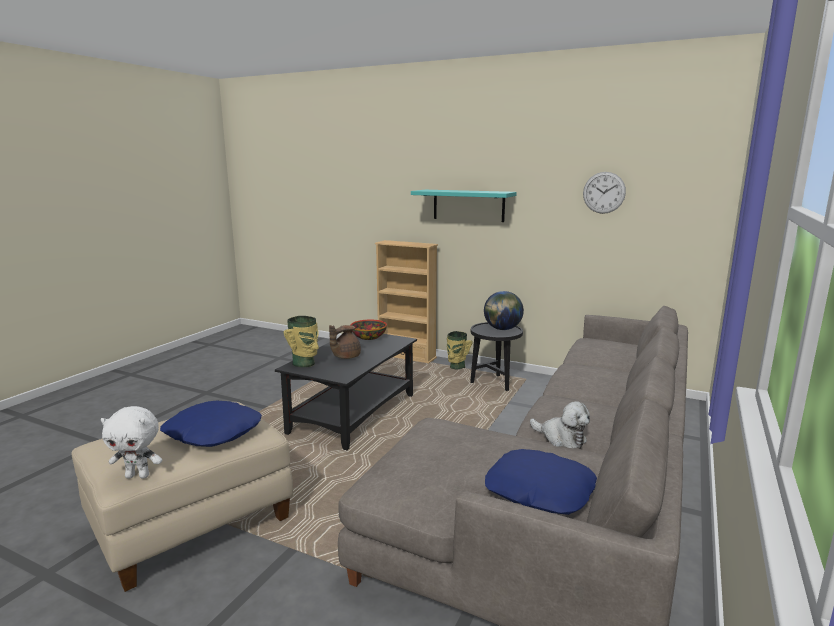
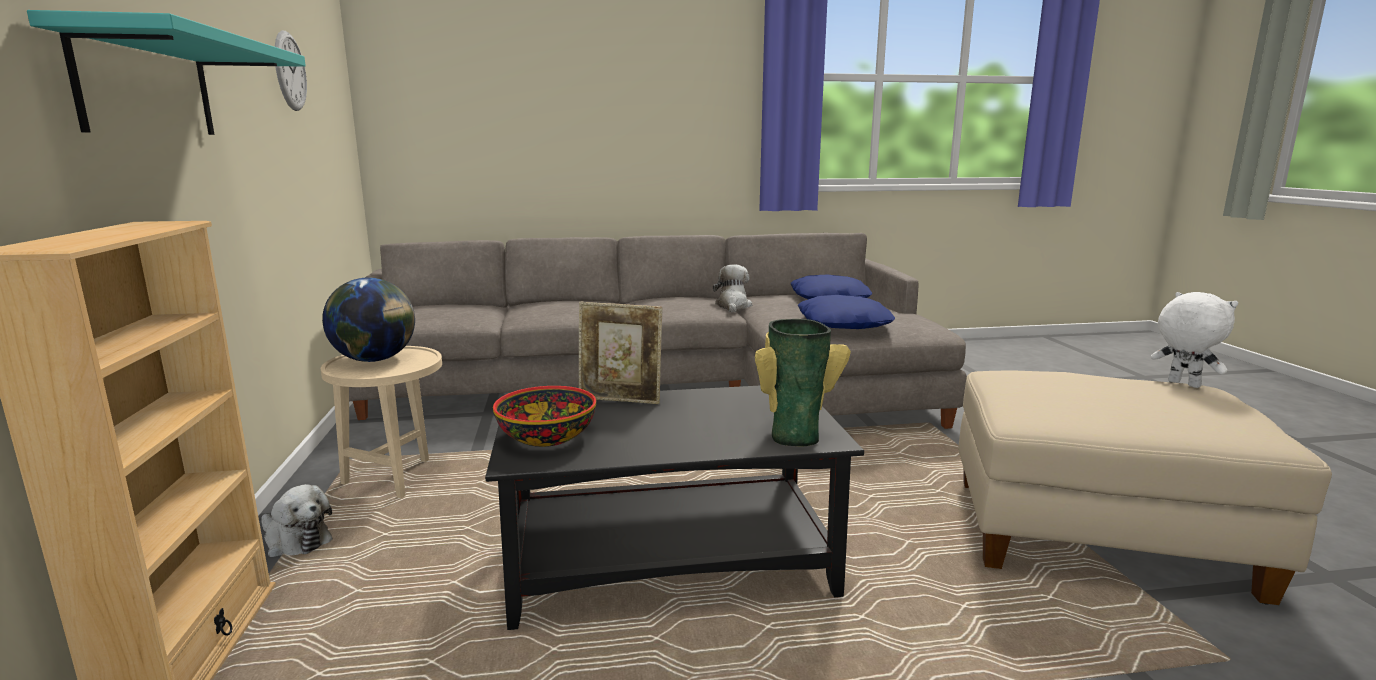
camera: 125 degrees left, 0 degrees up
blue pillow [160,401,262,447] -> blue pillow moved to [798,295,895,329]
brown teapot [329,325,361,359] -> none
vase [447,331,473,369] -> plush toy [261,484,333,557]
black side table [470,322,523,391] -> beige side table [321,346,442,498]
none -> picture frame [579,302,662,404]

